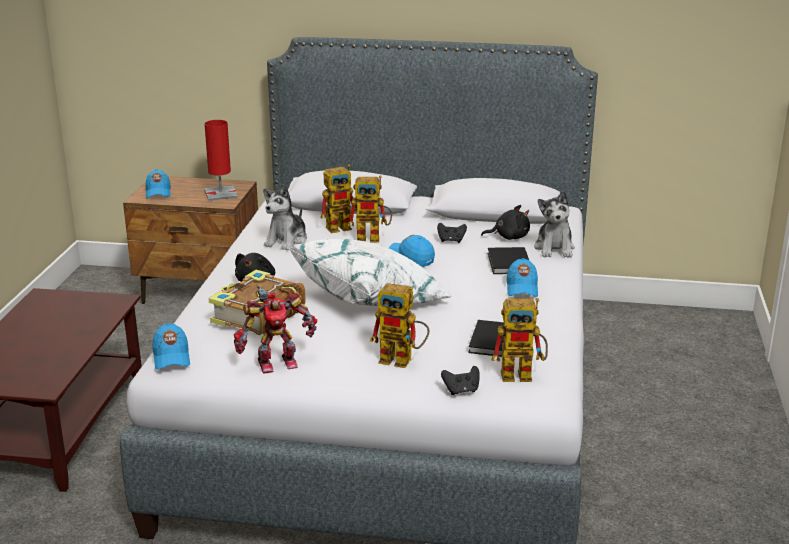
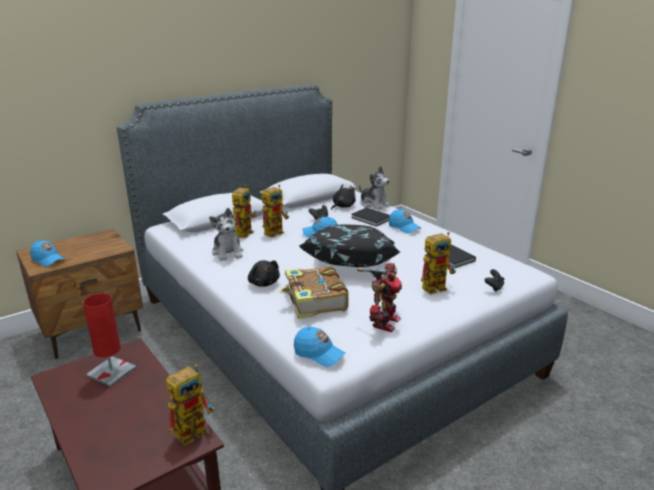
camera: 45 degrees left, 0 degrees up
red table lamp [204,120,238,201] -> red table lamp moved to [83,293,136,387]
white pillow [289,239,453,306] -> black pillow [300,225,400,267]
toy robot [492,298,548,382] -> toy robot moved to [166,364,215,446]

